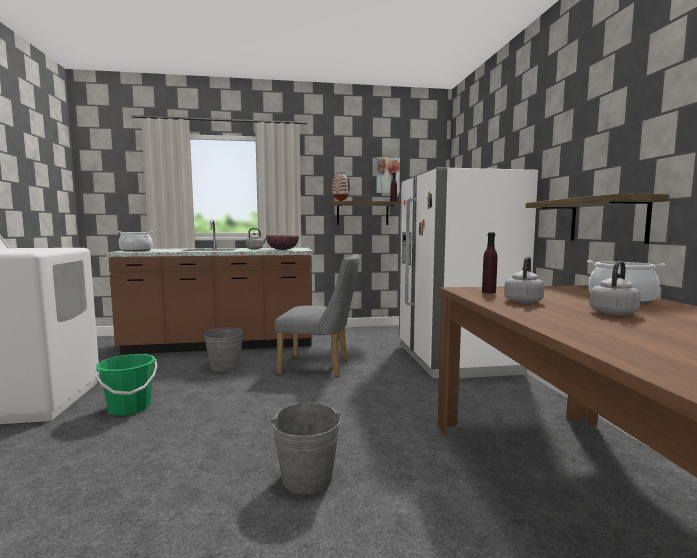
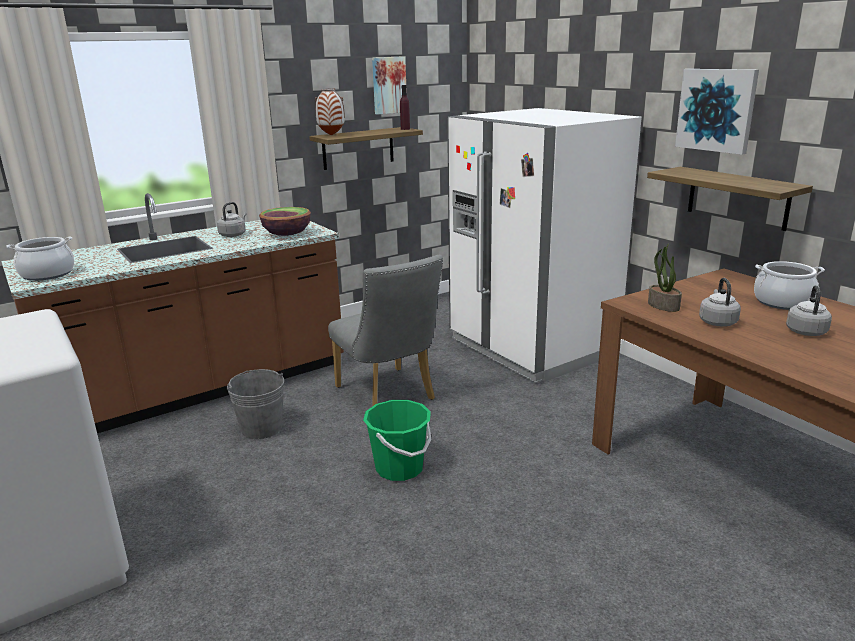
camera: 25 degrees left, 15 degrees up
green bucket [95,354,157,416] -> green bucket moved to [363,400,431,481]
grey bucket [270,402,341,494] -> none
grey chair [275,254,360,377] -> grey chair turned 75 degrees clockwise [328,255,443,406]
purple bottle [482,232,497,293] -> potted plant [648,243,682,312]
none -> picture [675,69,759,155]

